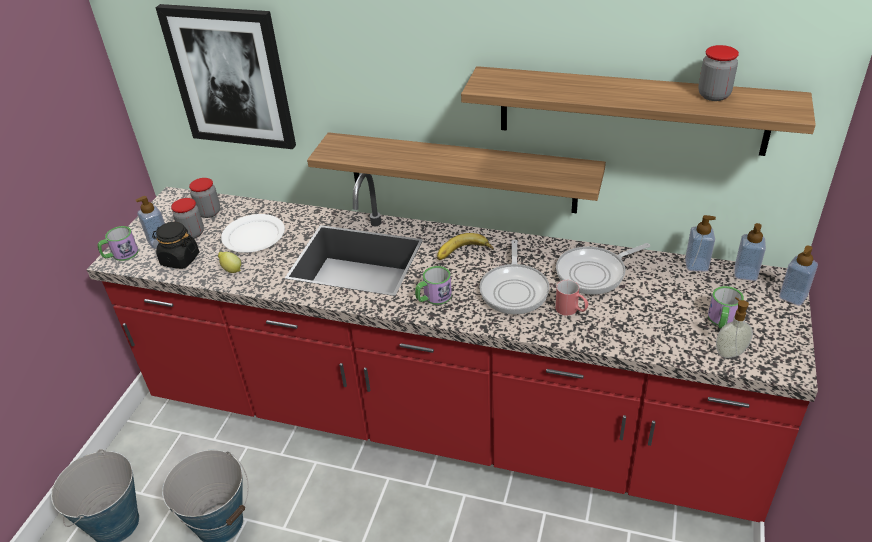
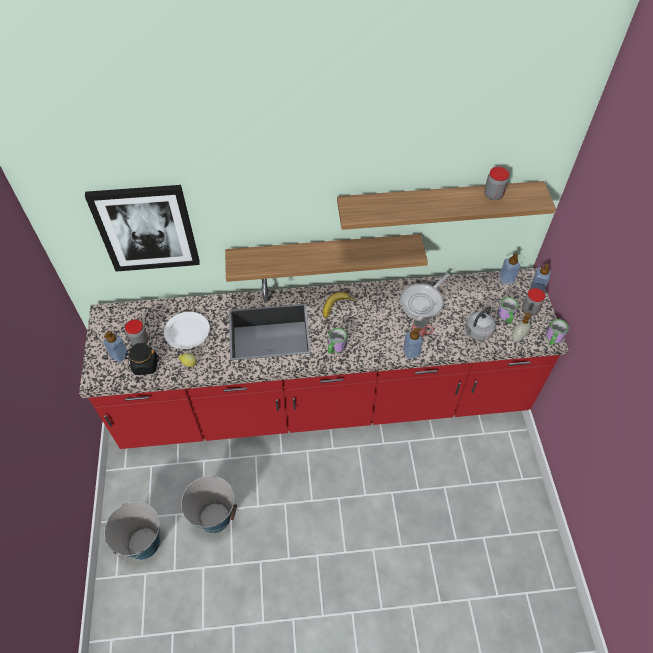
camera: 25 degrees left, 15 degrees up
mug [98,226,139,261] -> mug moved to [546,319,569,345]
jar [189,178,220,218] -> jar moved to [522,288,545,316]
frying pan [479,240,550,314] -> none
soap dispenser [685,215,716,272] -> soap dispenser moved to [403,328,423,359]
none -> grey kettle [464,306,496,341]

